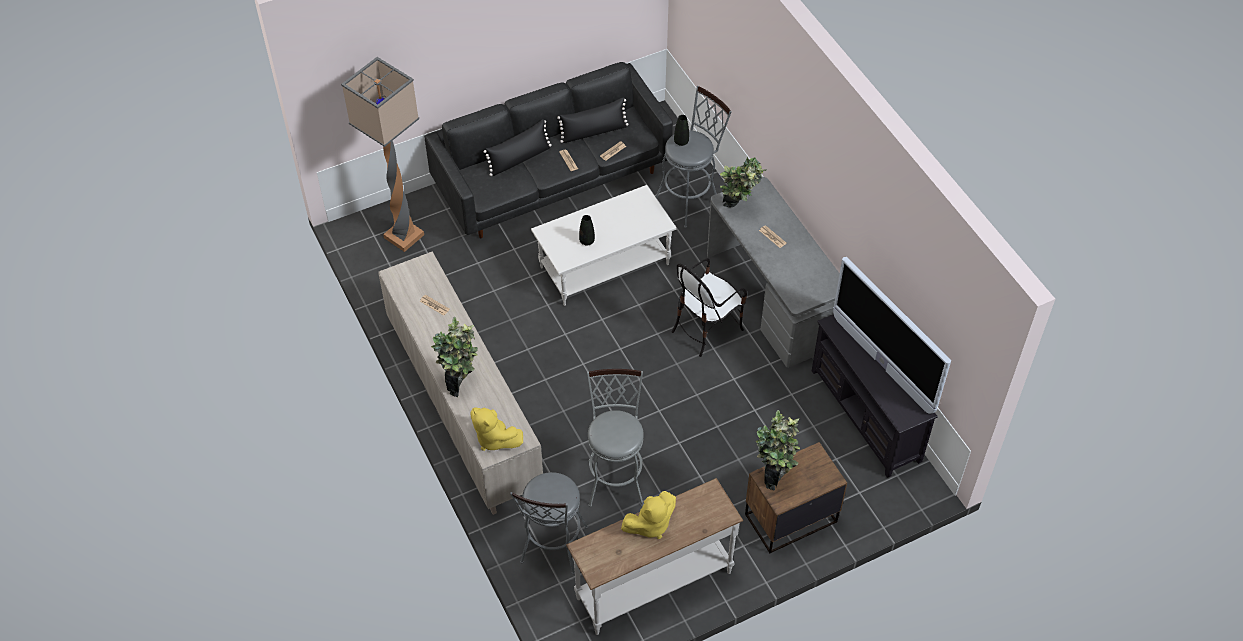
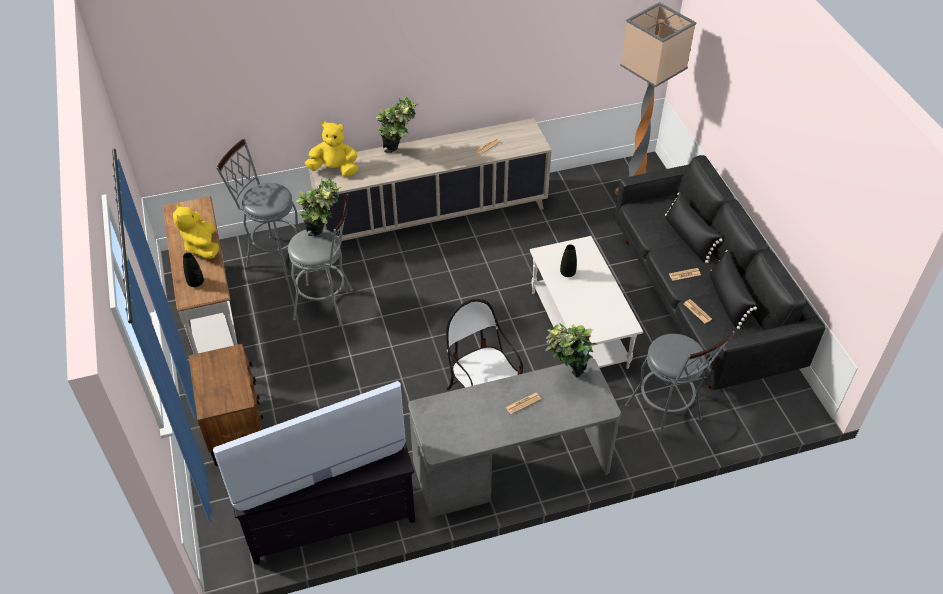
camera: 100 degrees right, 5 degrees down
yellow plush toy [470,407,523,451] -> yellow plush toy turned 45 degrees clockwise [305,121,358,177]
black vase [674,115,689,146] -> black vase moved to [183,253,204,287]
potted plant [756,410,800,491] -> potted plant moved to [296,178,341,236]

